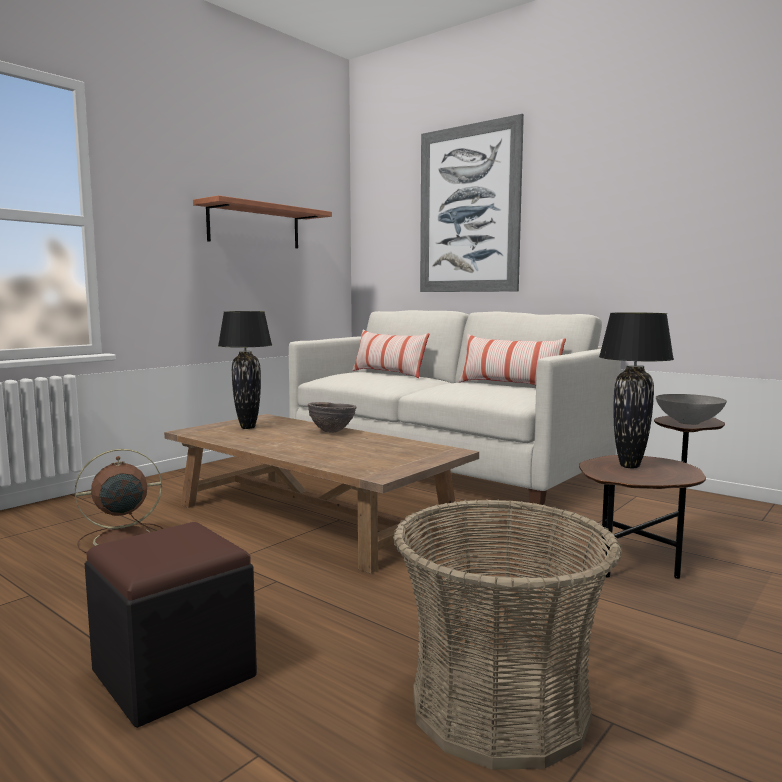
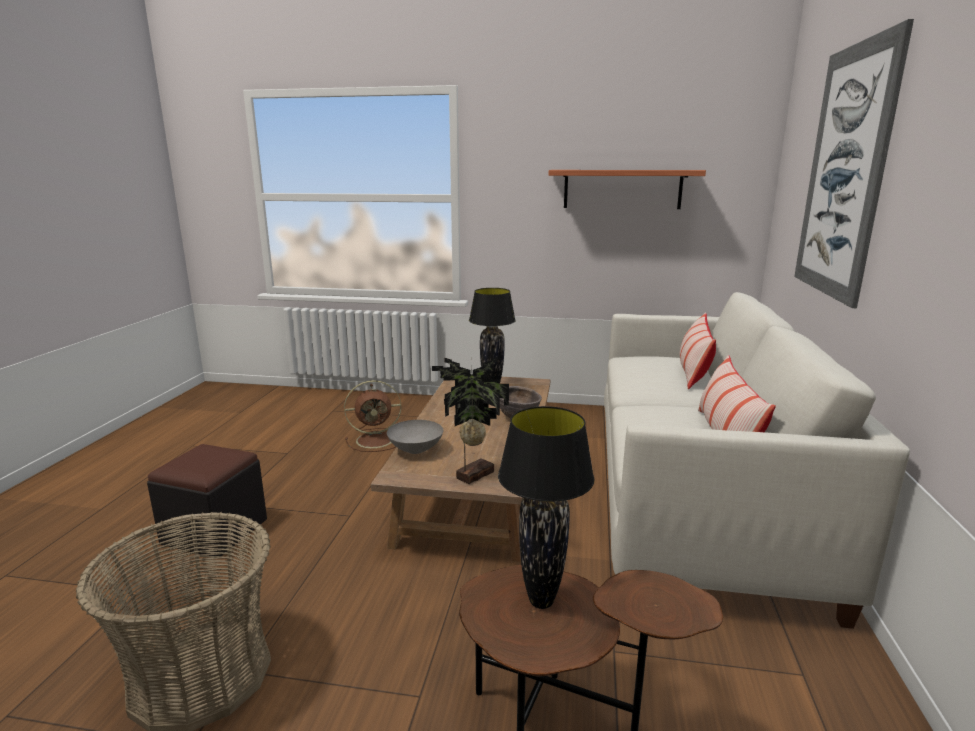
camera: 60 degrees right, 10 degrees up
brown fan [75,449,164,553] -> brown fan turned 135 degrees clockwise [344,380,401,452]
grey bowl [656,394,727,425] -> grey bowl moved to [387,420,443,454]
none -> potted plant [432,357,509,484]

